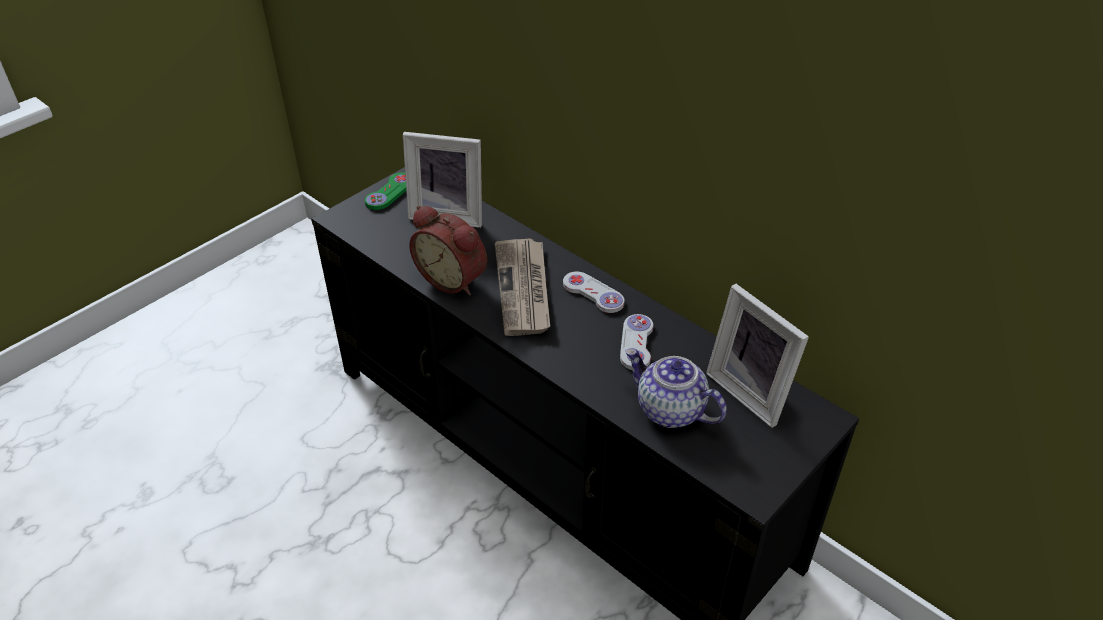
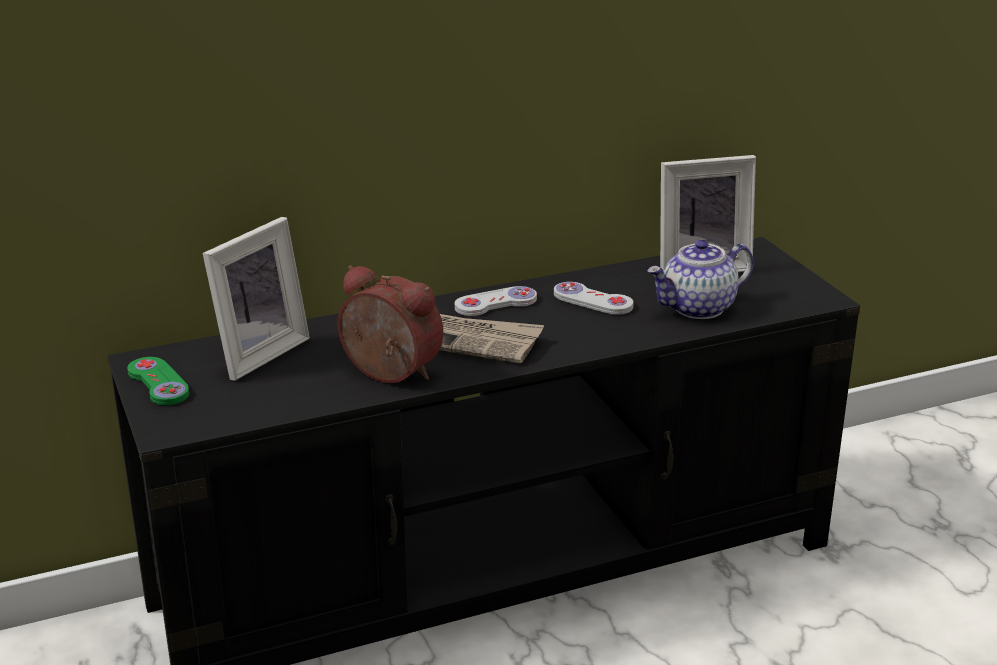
camera: 65 degrees left, 15 degrees down
alarm clock [409,206,487,295] -> alarm clock turned 120 degrees counterclockwise [337,265,443,383]

